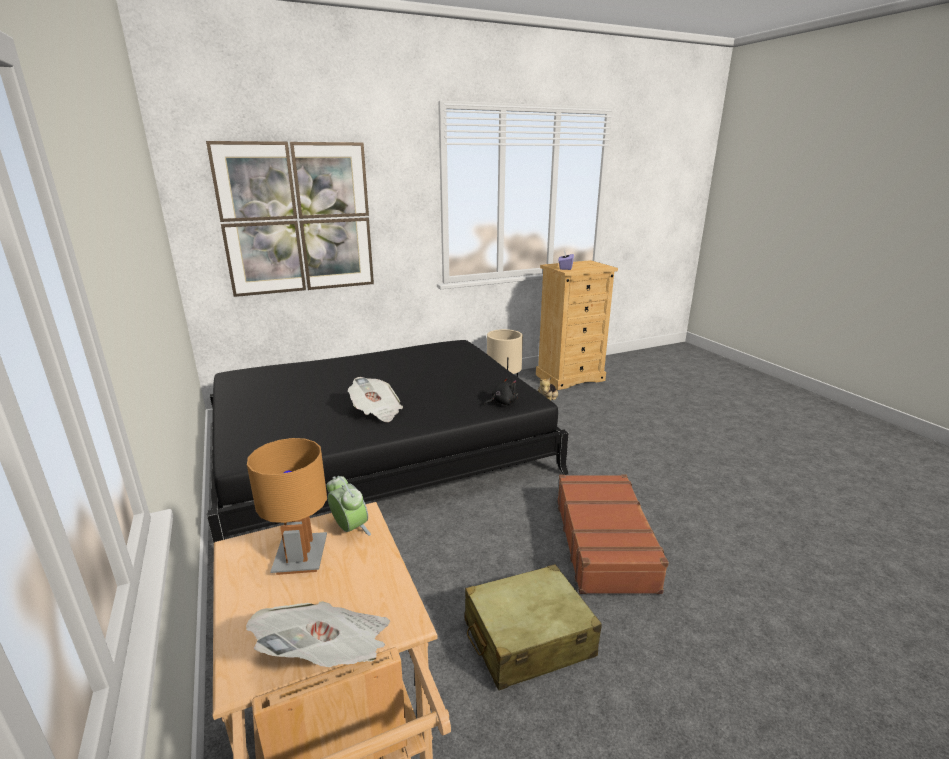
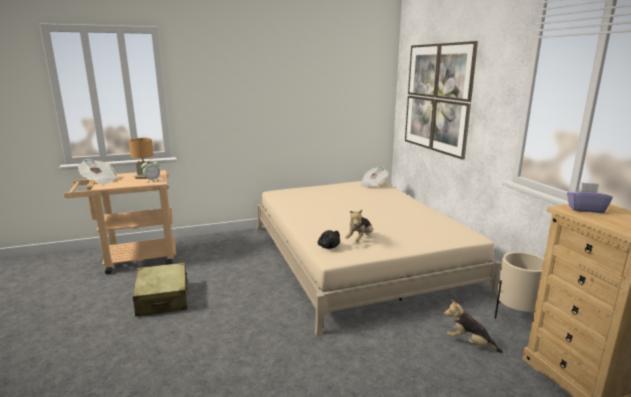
camera: 95 degrees right, 5 degrees down
black bed [207,340,569,545] -> beige bed [256,181,502,336]
newspaper [348,377,403,422] -> newspaper moved to [360,167,389,187]
brown suitcase [557,475,669,594] -> none
none -> plush toy [345,210,373,242]

